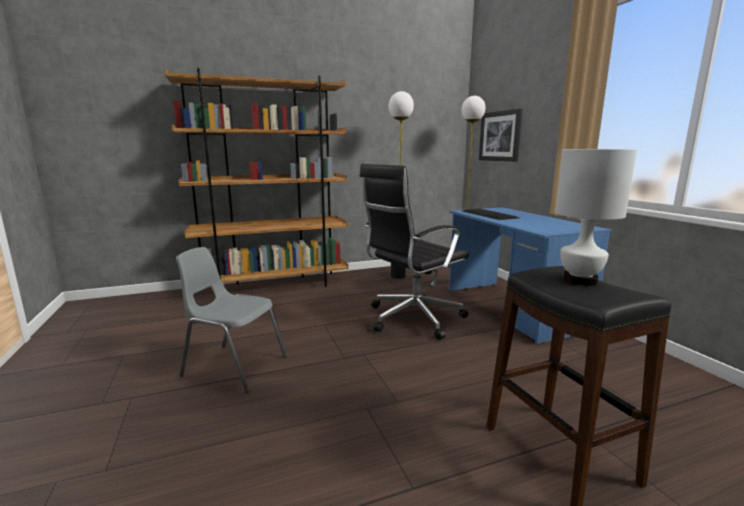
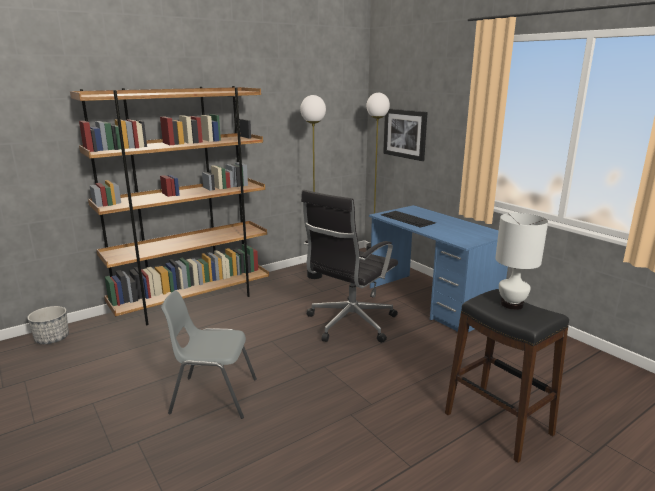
camera: 15 degrees left, 5 degrees up
none -> planter [27,306,69,344]

